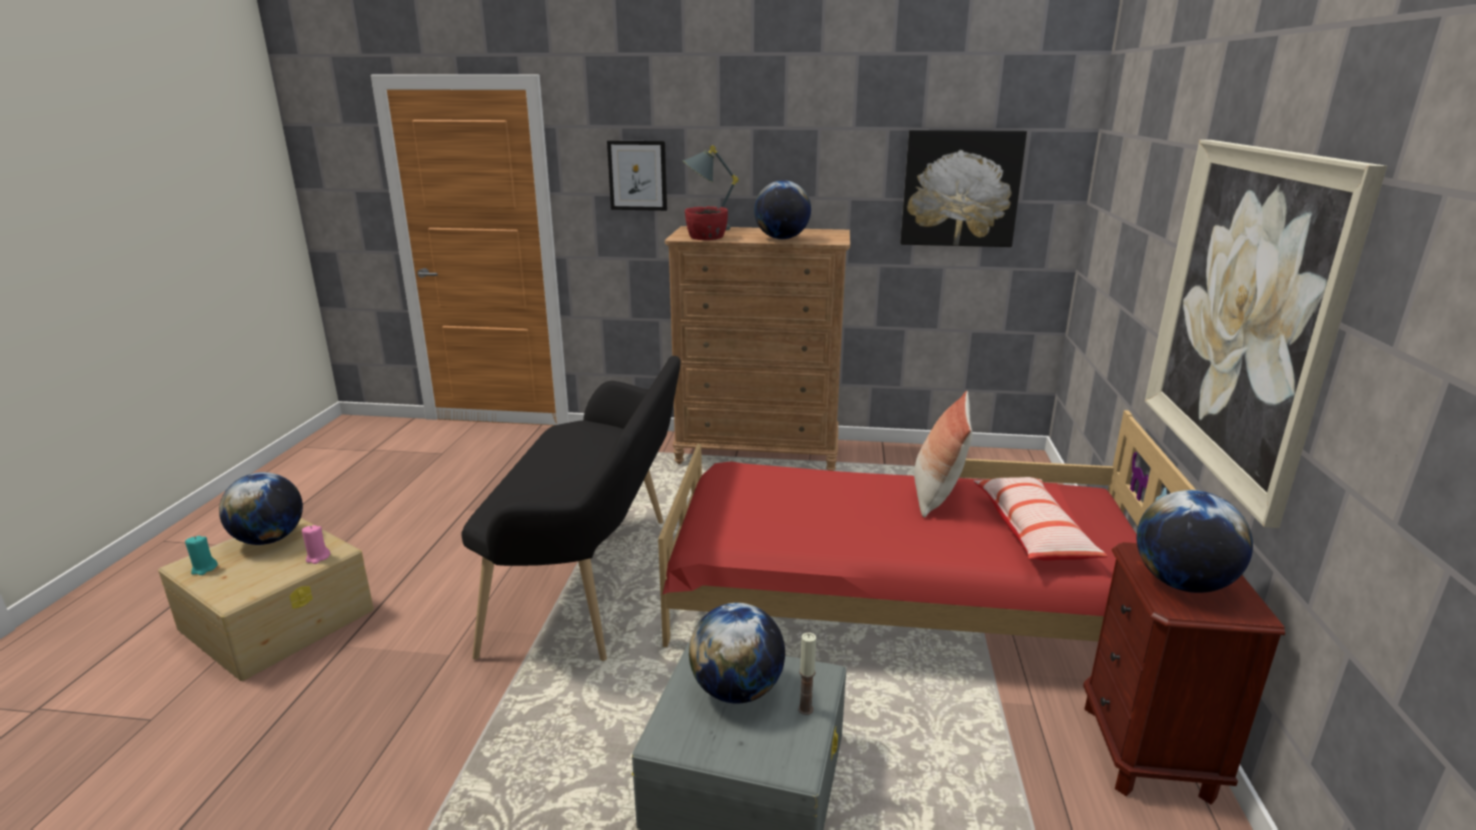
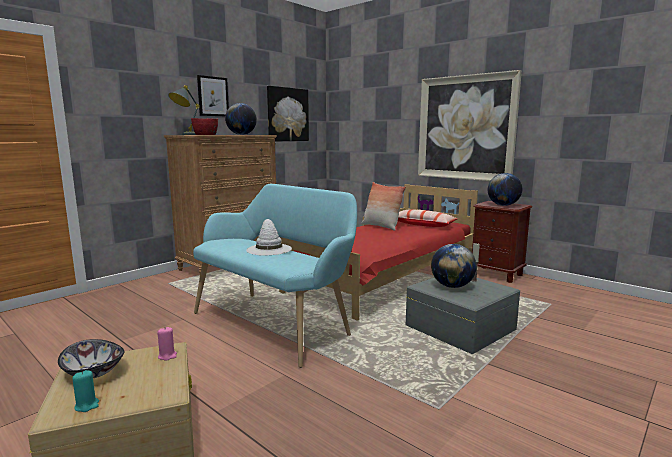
camera: 55 degrees left, 10 degrees down
globe [219,472,303,545] -> bowl [58,339,125,378]
black bench [461,356,681,661] -> turquoise bench [193,184,357,368]
picture [607,141,667,211] -> picture moved to [197,75,229,117]
none -> white hat [246,219,292,256]

